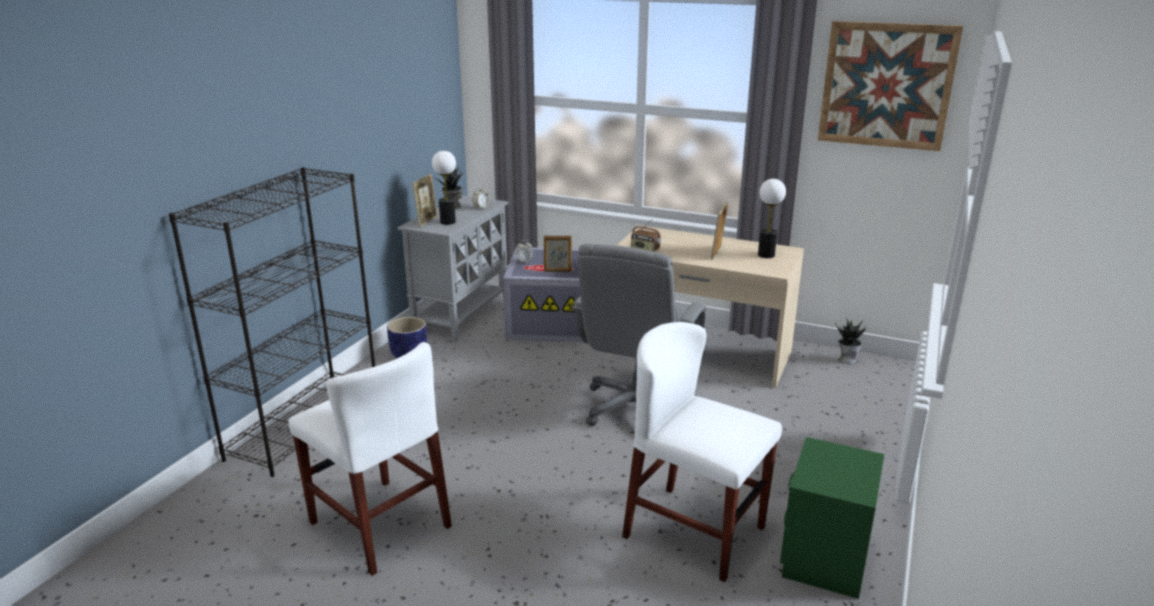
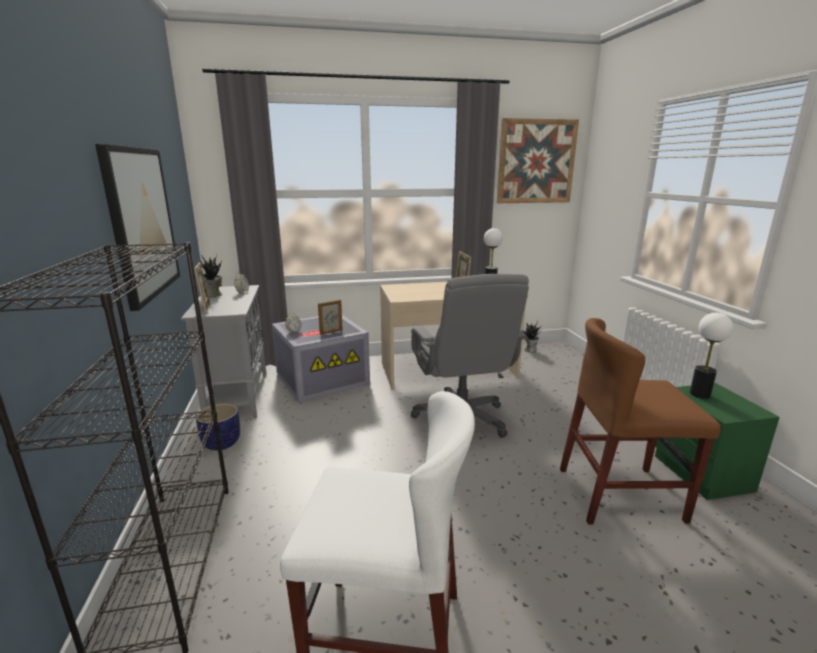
camera: 35 degrees left, 5 degrees down
table lamp [432,151,456,225] -> table lamp moved to [690,313,733,399]
white chair [622,322,782,582] -> brown chair [560,318,721,524]
radio [631,221,661,252] -> none
none -> picture [95,144,180,311]

